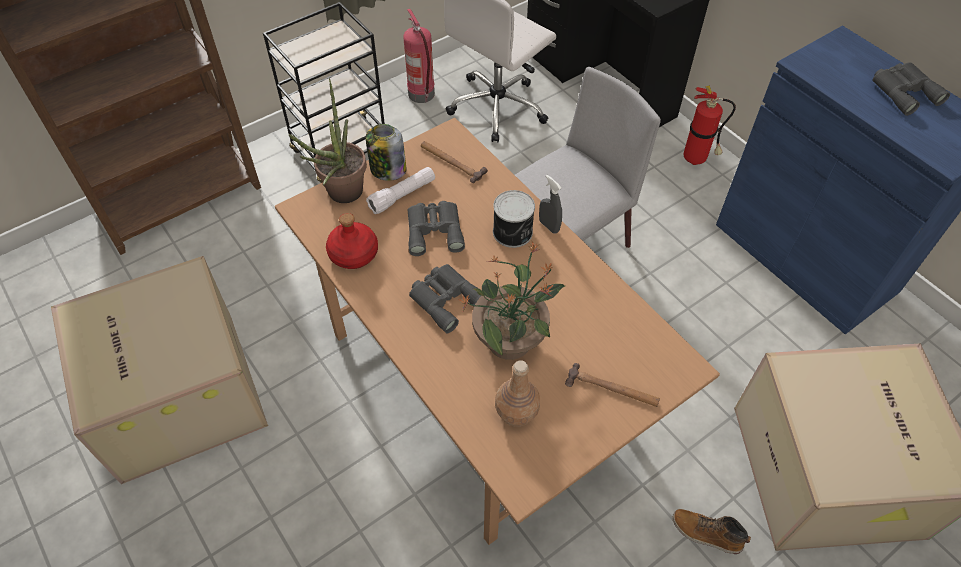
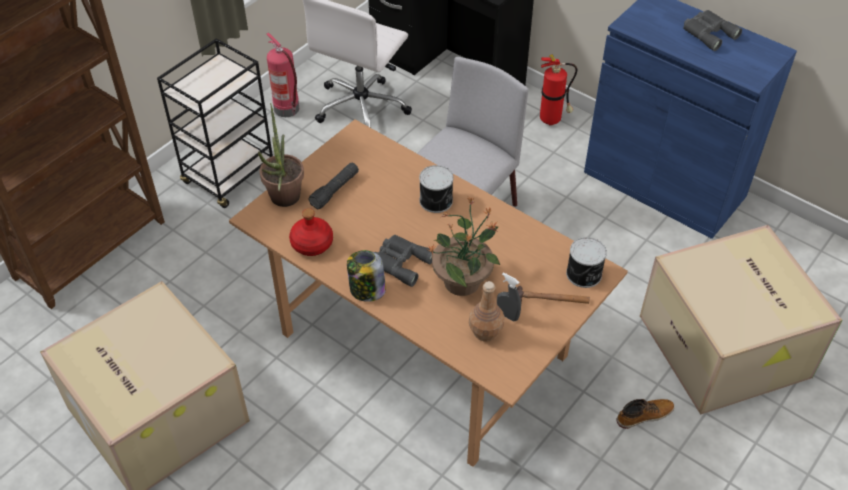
camera: 15 degrees left, 5 degrees down
jar [366,124,406,181] -> jar moved to [347,250,386,302]
white flashlight [366,167,435,214] -> black flashlight [308,163,359,209]
grey binoculars [408,201,465,256] -> none
hammer [421,141,488,183] -> none
grey spray bottle [539,175,562,234] -> grey spray bottle moved to [497,273,521,321]
boot [673,509,751,554] -> boot turned 150 degrees clockwise [617,399,675,429]
none -> can [566,237,607,288]

